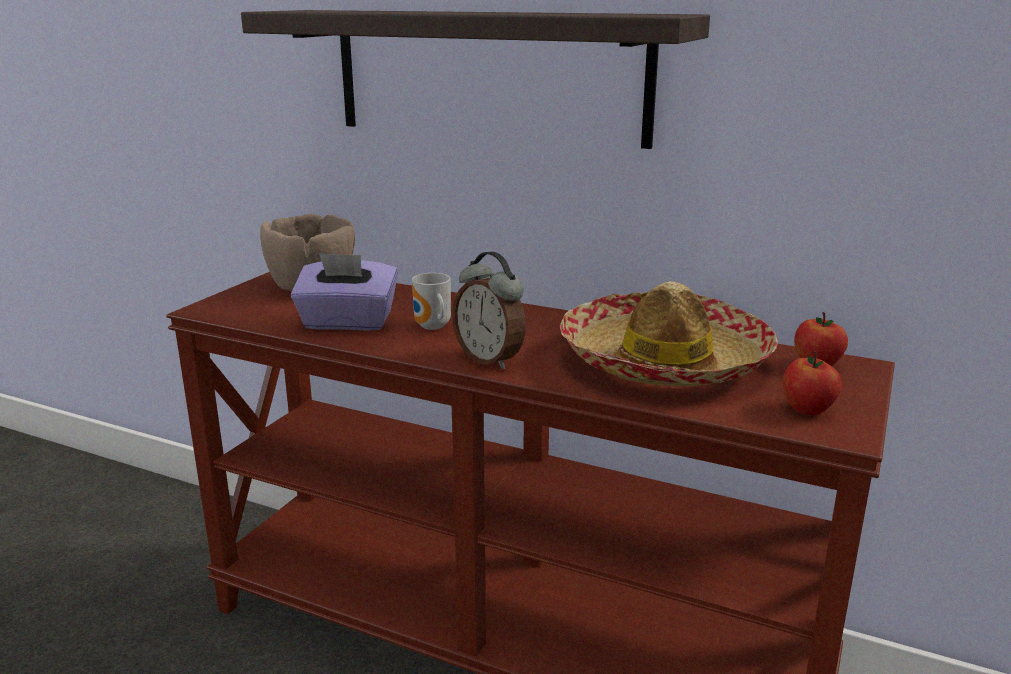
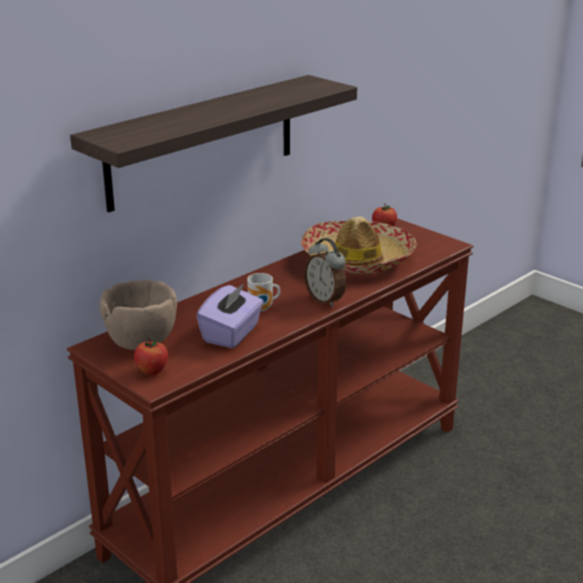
camera: 70 degrees left, 5 degrees up
alarm clock [452,251,526,370] -> alarm clock turned 75 degrees clockwise [304,238,346,307]
apple [782,351,842,415] -> apple moved to [134,339,168,375]

